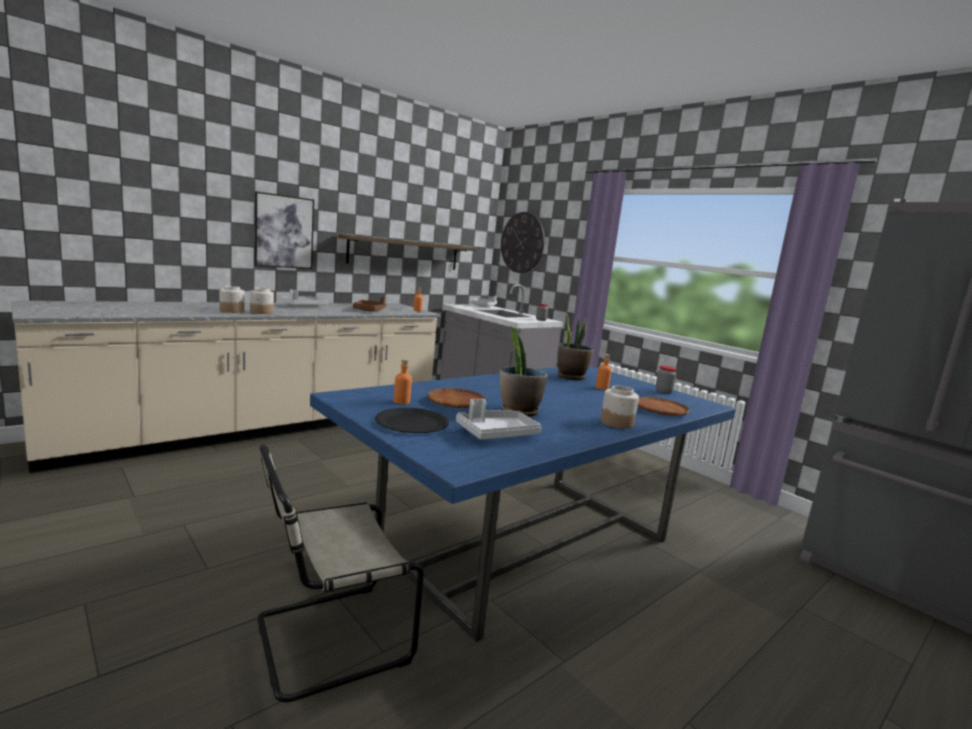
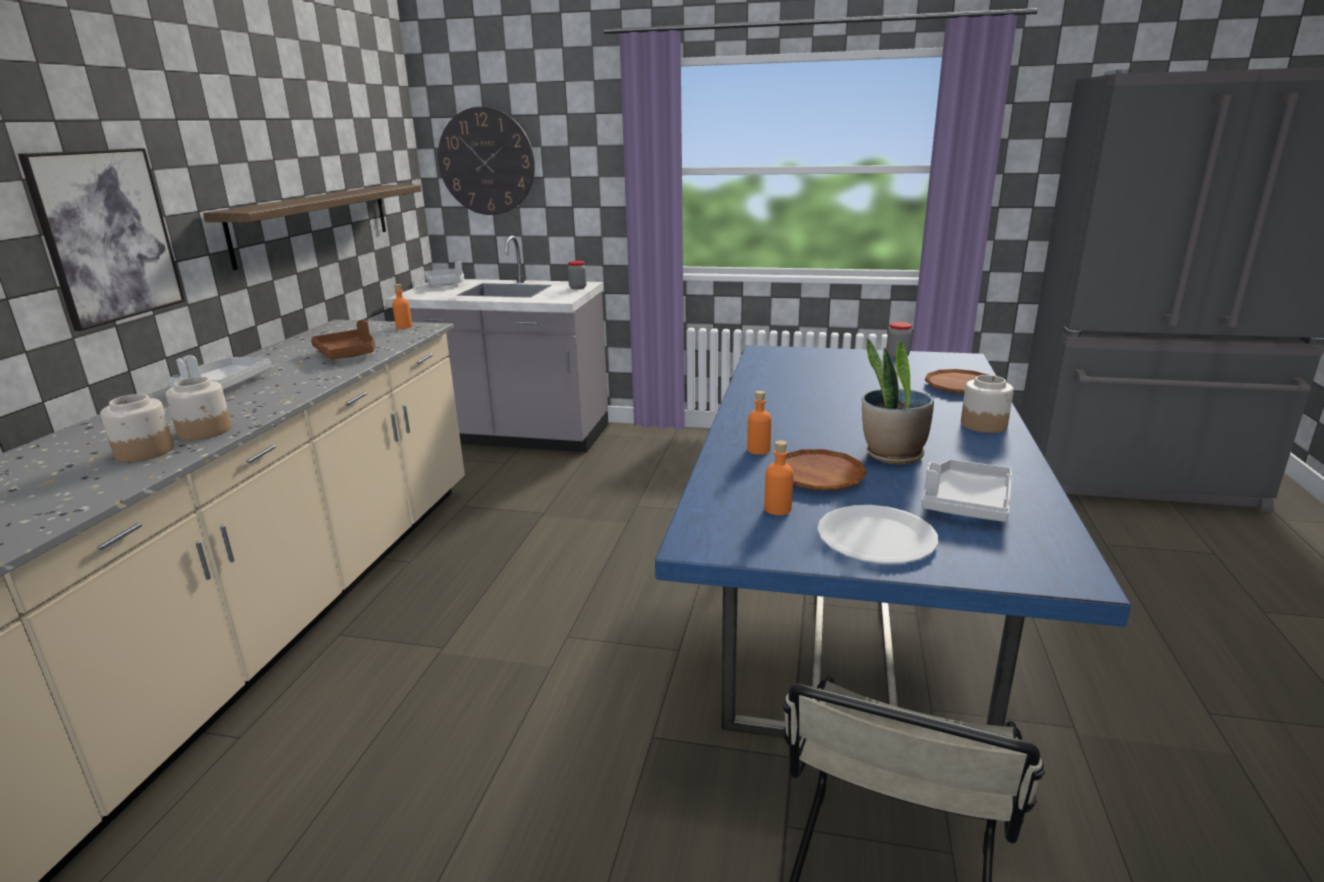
camera: 35 degrees left, 10 degrees up
black plate [375,408,449,433] -> white plate [817,505,938,564]
potted plant [557,312,593,380] -> none
orange bottle [596,354,612,390] -> orange bottle moved to [747,391,771,455]

